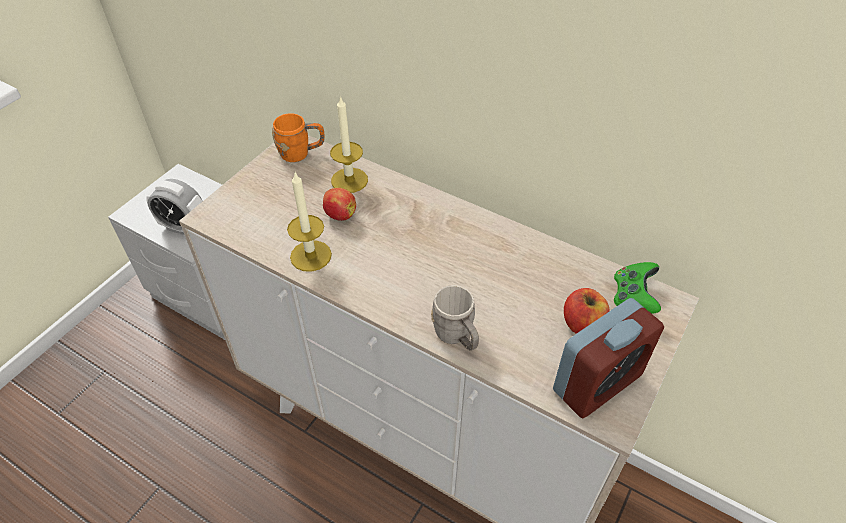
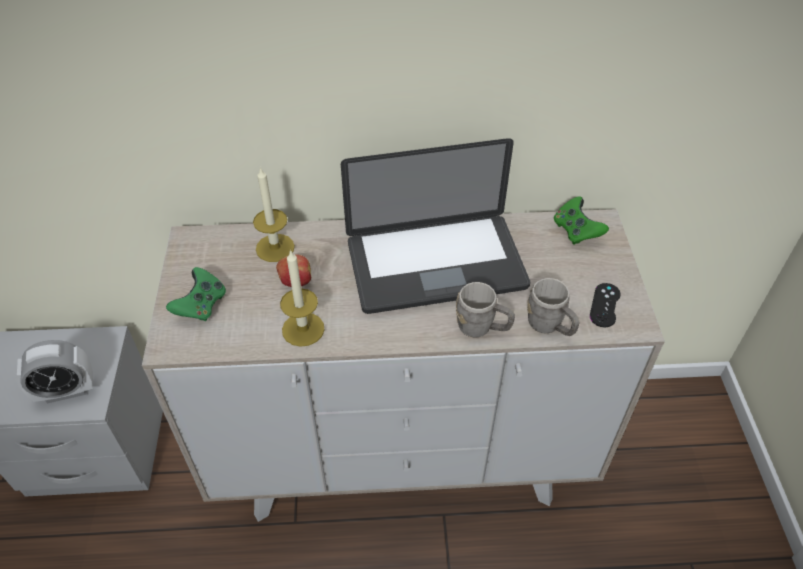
camera: 35 degrees left, 0 degrees up
orange mug [272,113,325,162] -> none
alarm clock [553,298,664,419] -> black game controller [590,283,621,327]
apple [564,288,609,334] -> none
none -> green game controller [166,267,226,321]
none -> laptop [341,138,530,314]
none -> grey mug [527,278,579,336]

